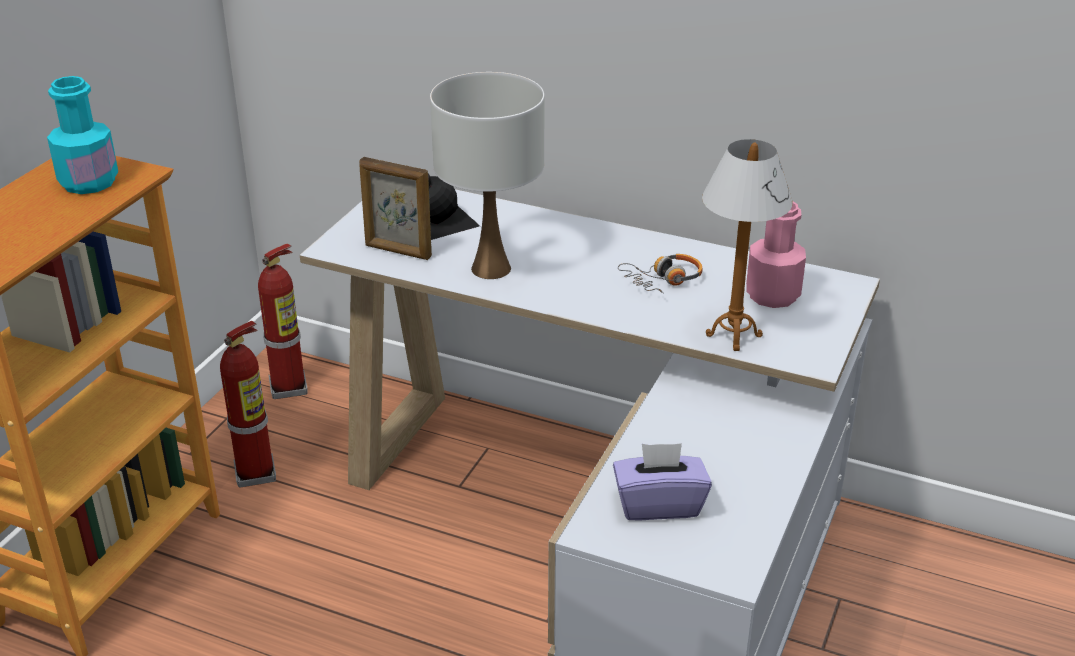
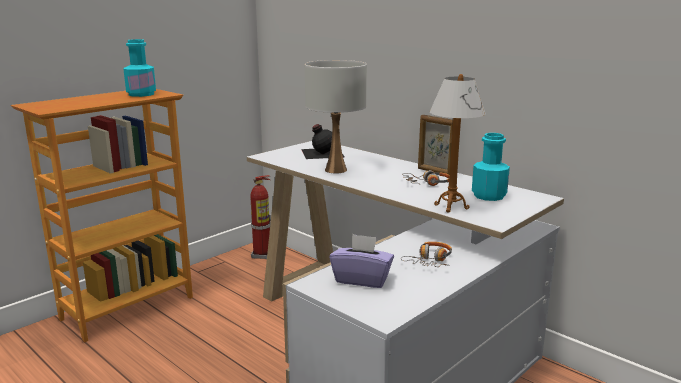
camera: 20 degrees right, 15 degrees down
fire extinguisher [220,321,276,488] -> none
picture frame [359,157,432,260] -> picture frame moved to [418,115,453,175]
pink bottle [746,202,806,308] -> turquoise bottle [472,133,510,201]
none -> headphones [401,242,452,267]

